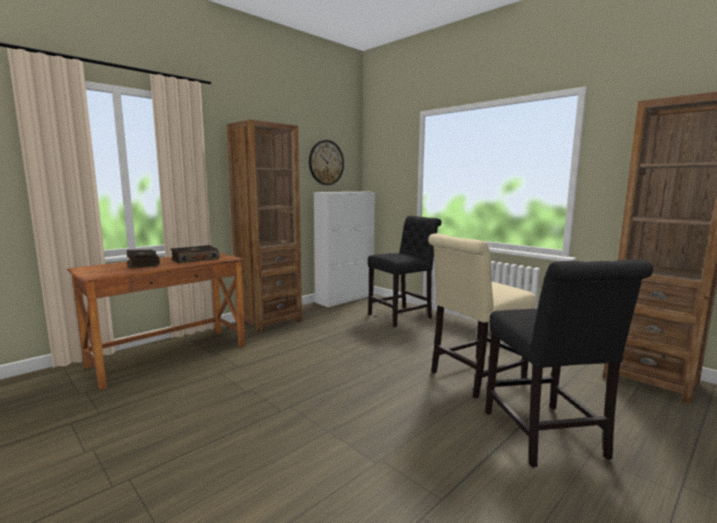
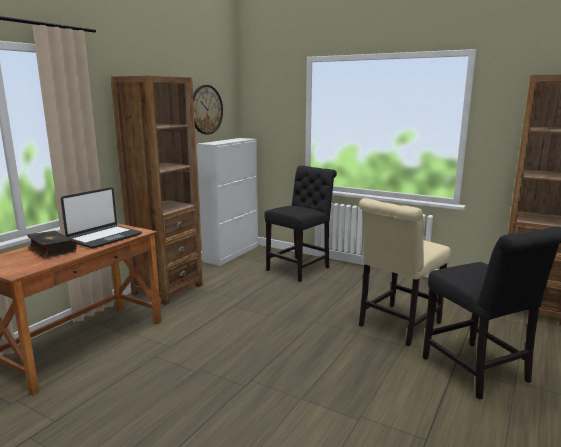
camera: 15 degrees left, 5 degrees up
book [170,245,219,264] -> laptop [61,187,142,249]

